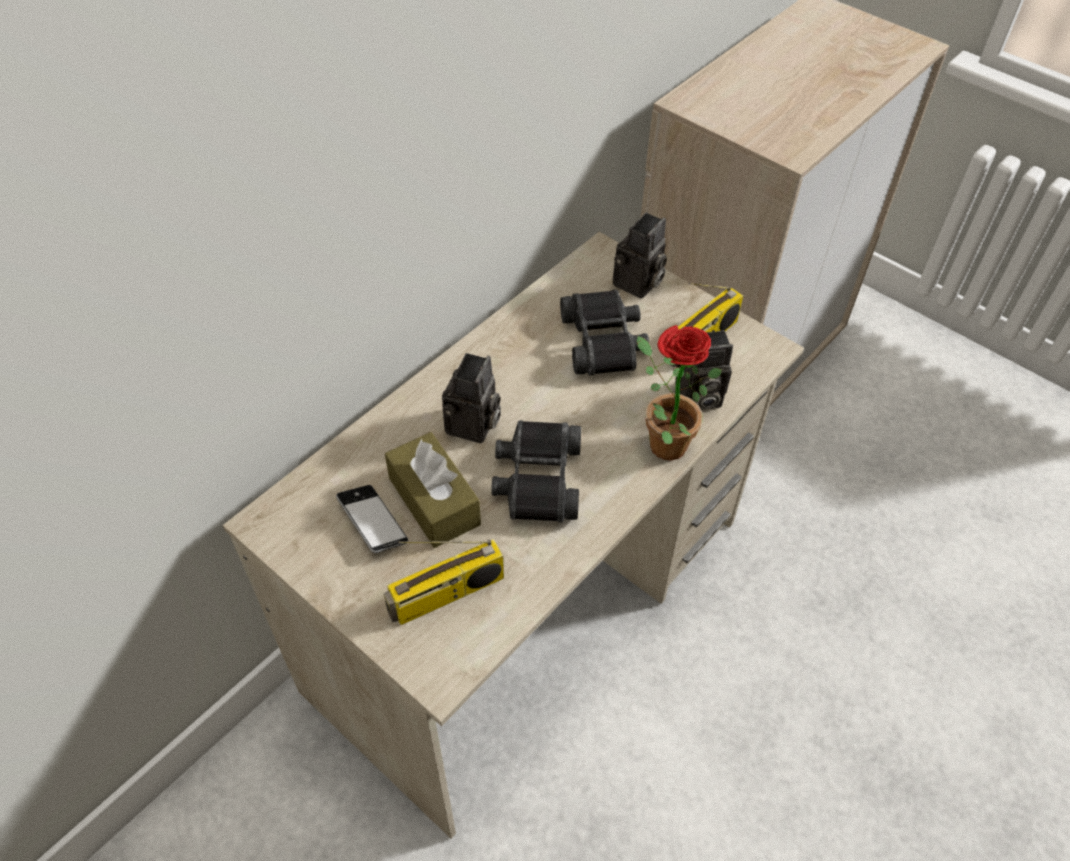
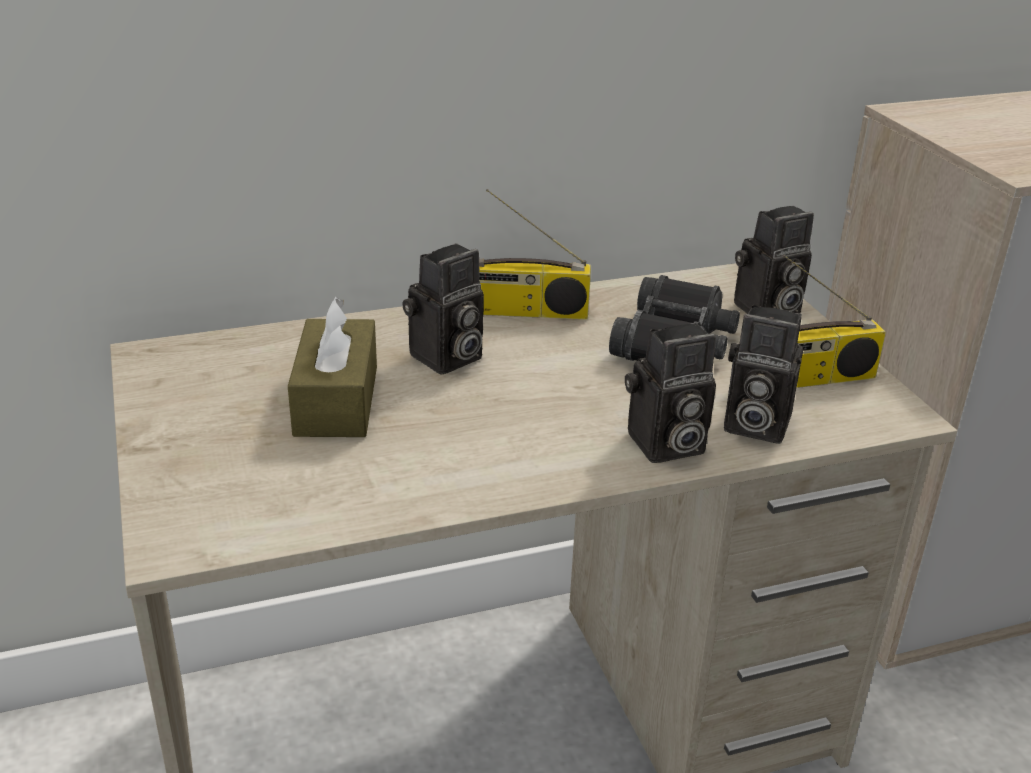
camera: 30 degrees right, 20 degrees down
phone [336,485,408,553] -> none
radio [384,539,504,625] -> radio moved to [479,189,591,319]
black binoculars [491,420,581,522] -> none
potted plant [637,325,722,460] -> camera [625,322,716,463]

